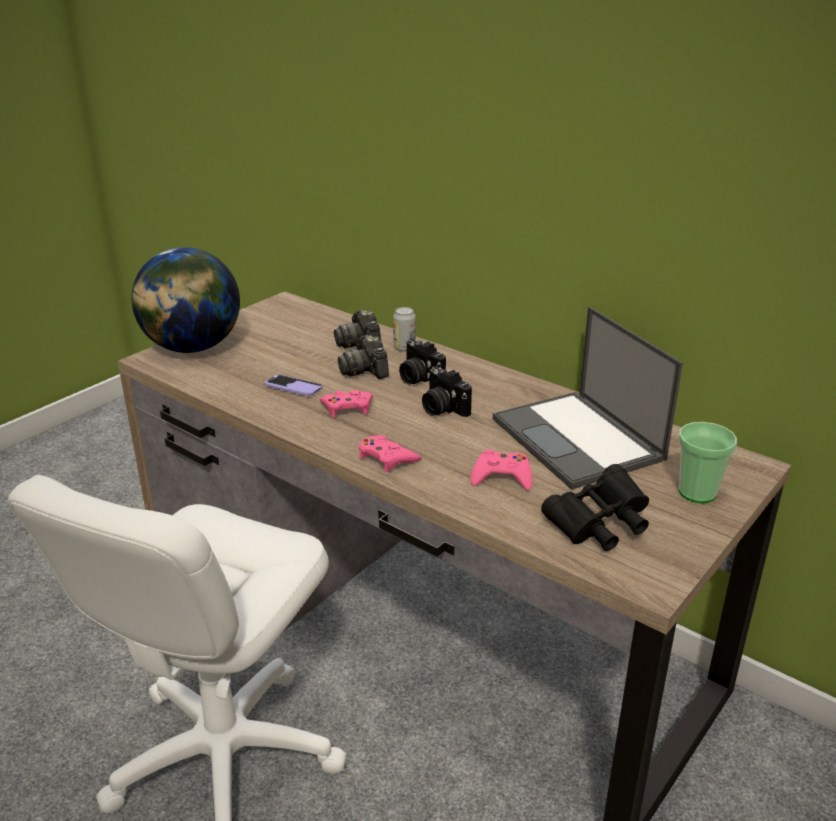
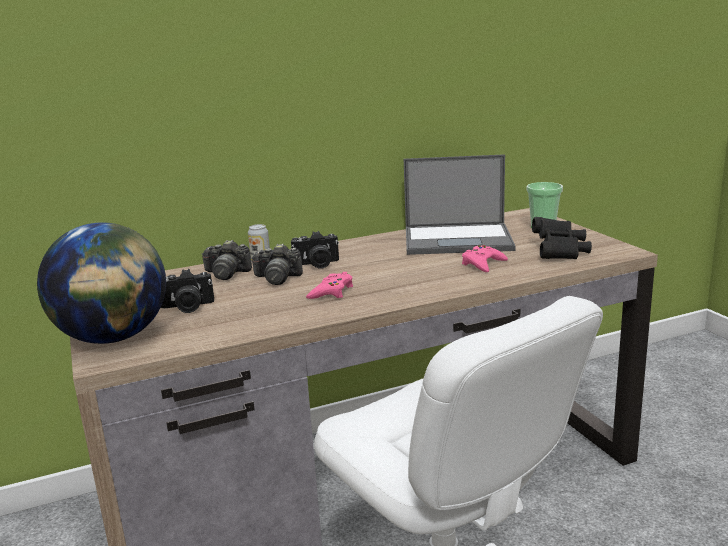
camera: 60 degrees left, 10 degrees down
phone [264,375,322,396] -> none
pink game controller [359,435,421,472] -> none
camera [422,366,472,417] -> camera moved to [161,269,214,313]

